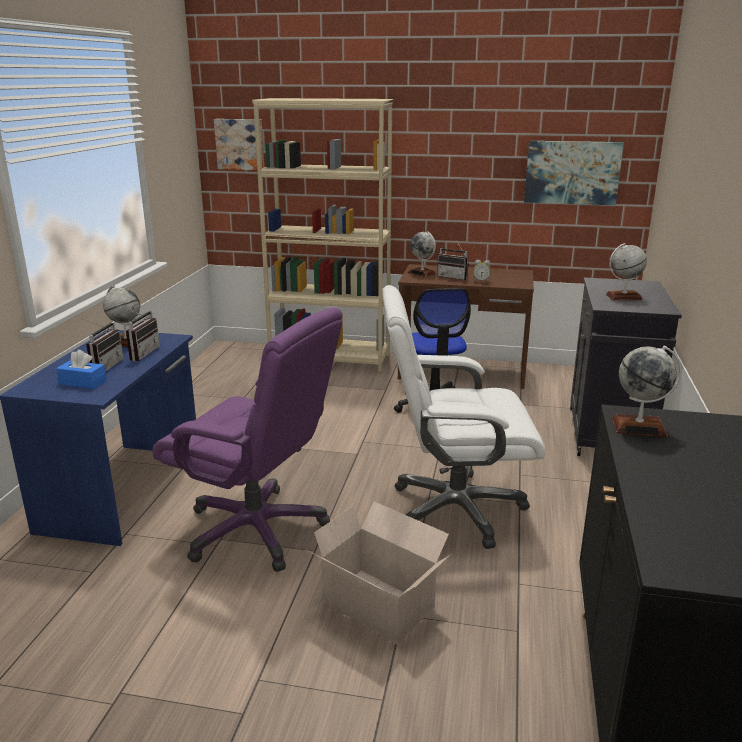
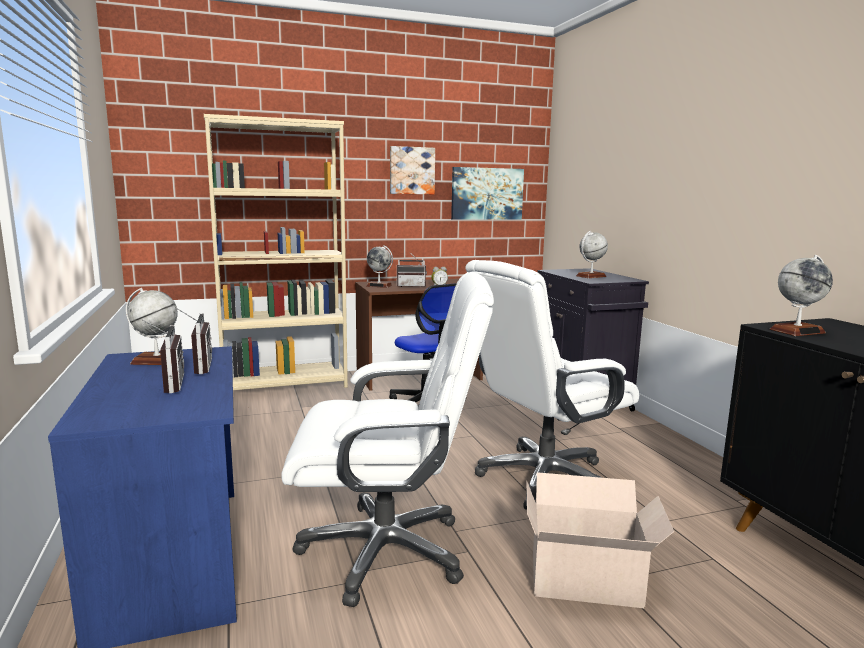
camera: 30 degrees left, 10 degrees down
blue tissue box [56,350,107,389] -> none
purple office chair [152,307,342,572] -> white office chair [282,272,494,607]
picture [214,119,264,170] -> picture moved to [390,146,435,194]

